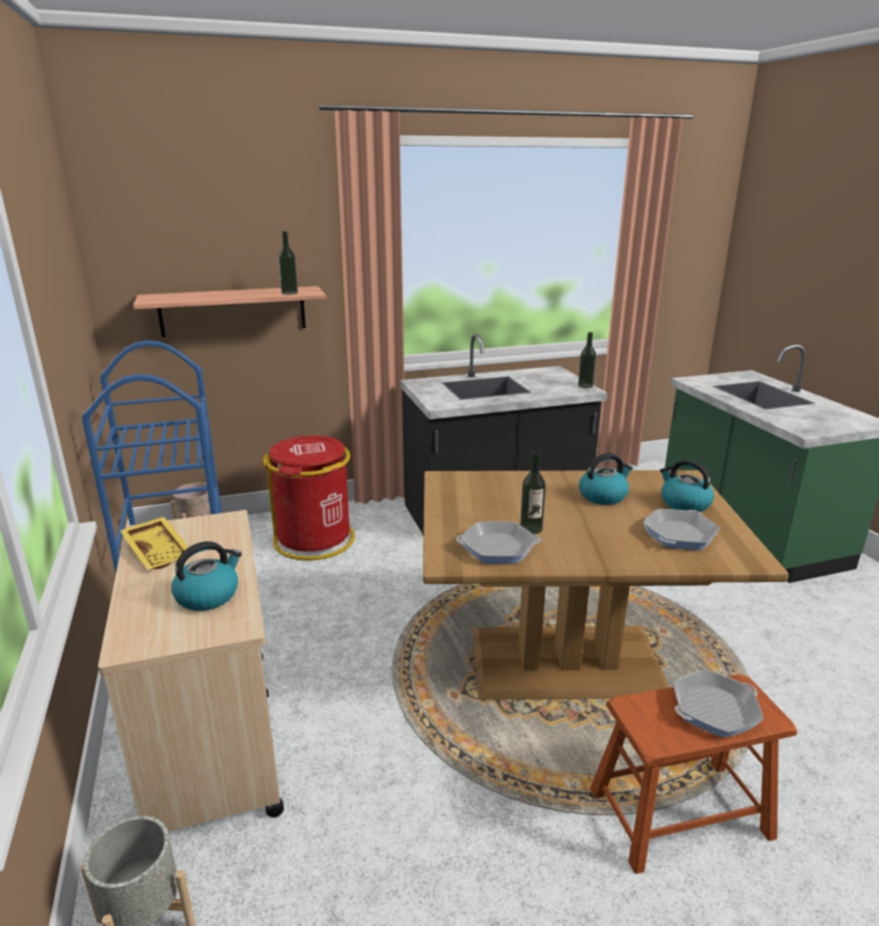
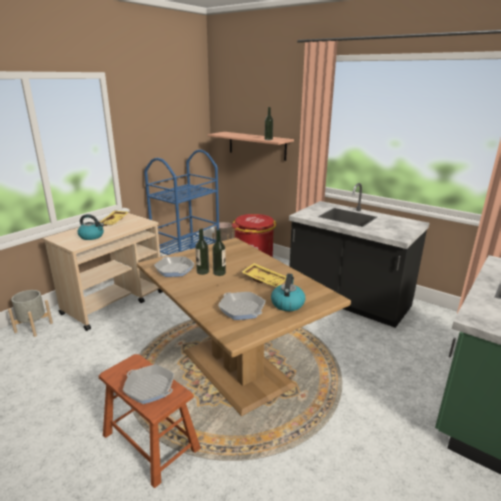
camera: 55 degrees right, 0 degrees up
bottle [578,332,596,388] -> bottle moved to [212,229,226,276]
kettle [579,453,633,505] -> yellow tray [242,263,286,288]
frying pan [643,509,720,550] -> frying pan turned 135 degrees counterclockwise [218,292,266,320]

